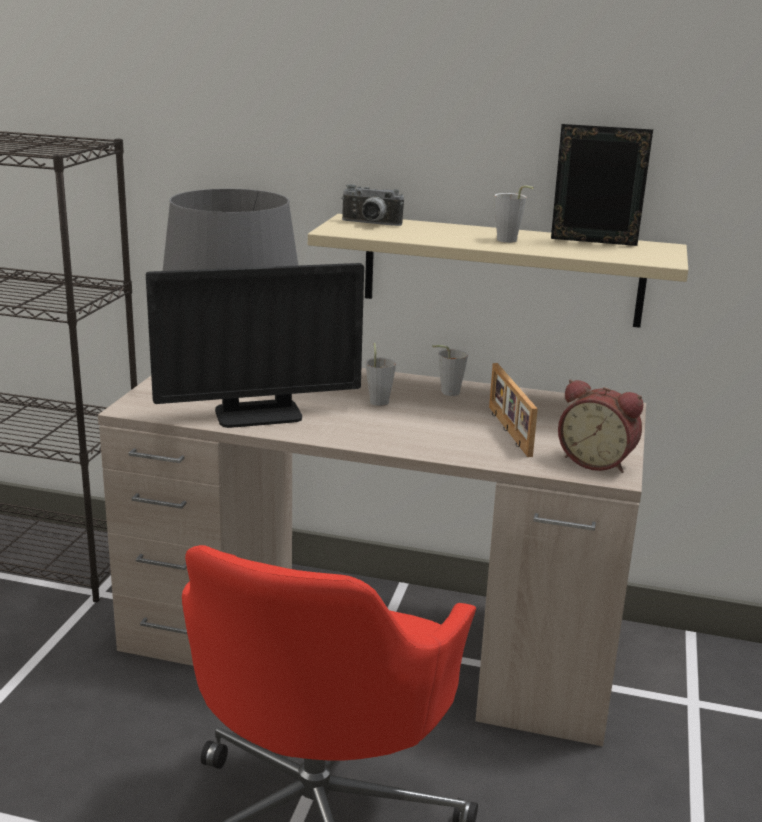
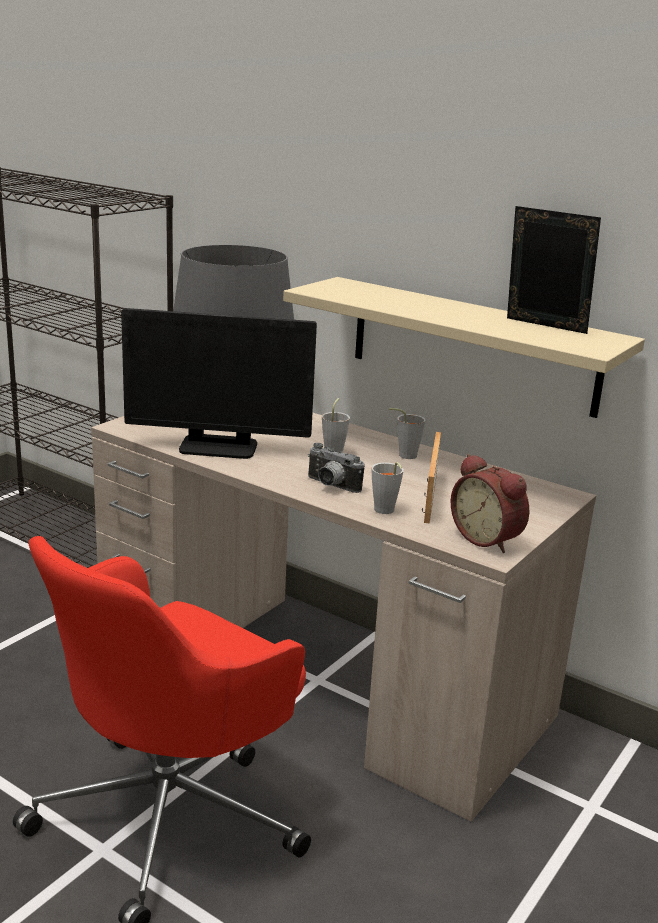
camera: 20 degrees right, 0 degrees up
camera [341,184,404,226] -> camera moved to [308,443,365,493]
grey cup [495,185,534,243] -> grey cup moved to [371,462,404,514]

